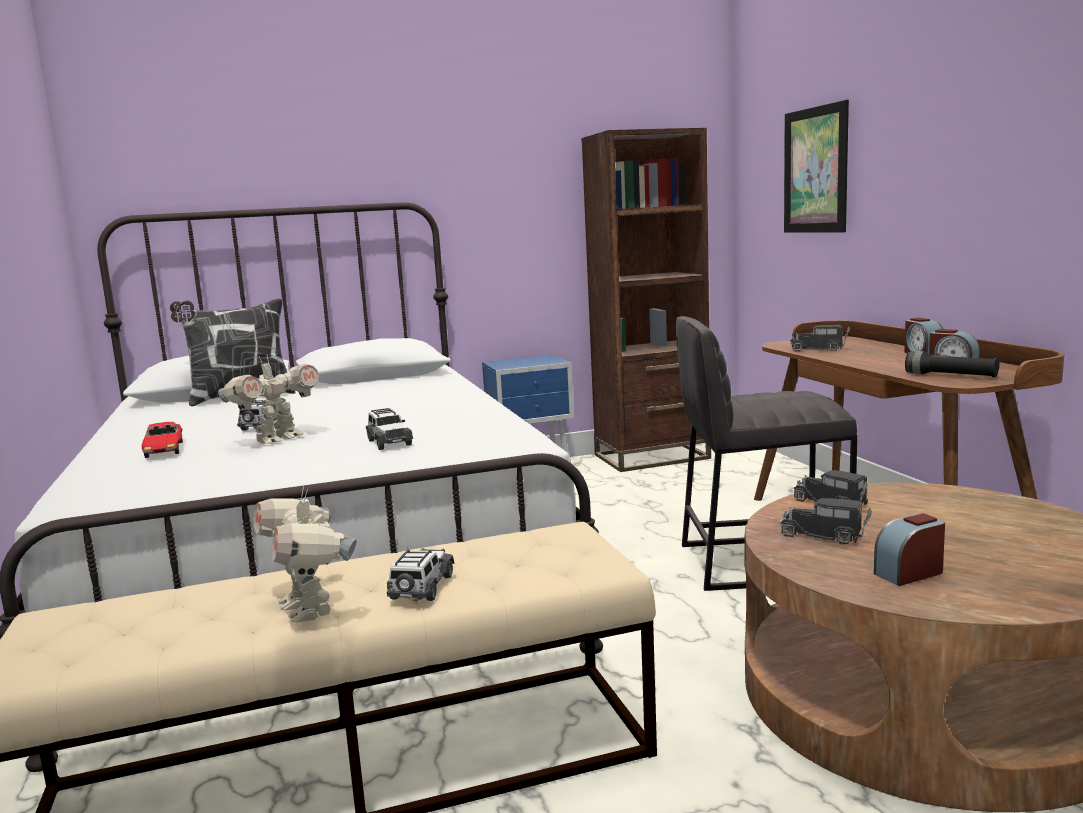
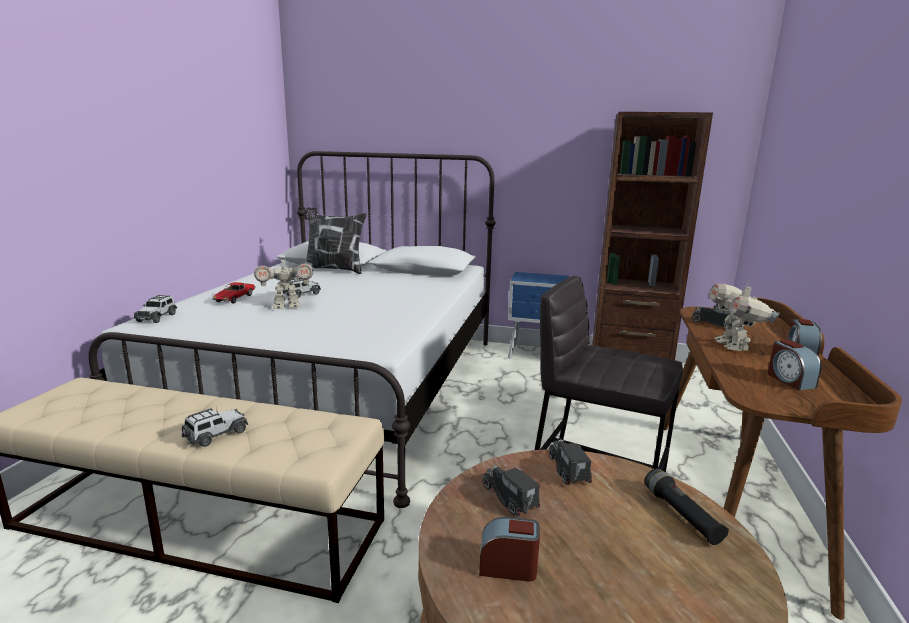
camera: 30 degrees right, 5 degrees up
toy robot [253,486,357,623] -> toy robot moved to [709,281,780,351]
toy car [366,407,413,450] -> toy car moved to [134,295,177,323]
picture [784,100,849,233] -> none
black flashlight [905,351,1000,378] -> black flashlight moved to [645,468,729,545]

